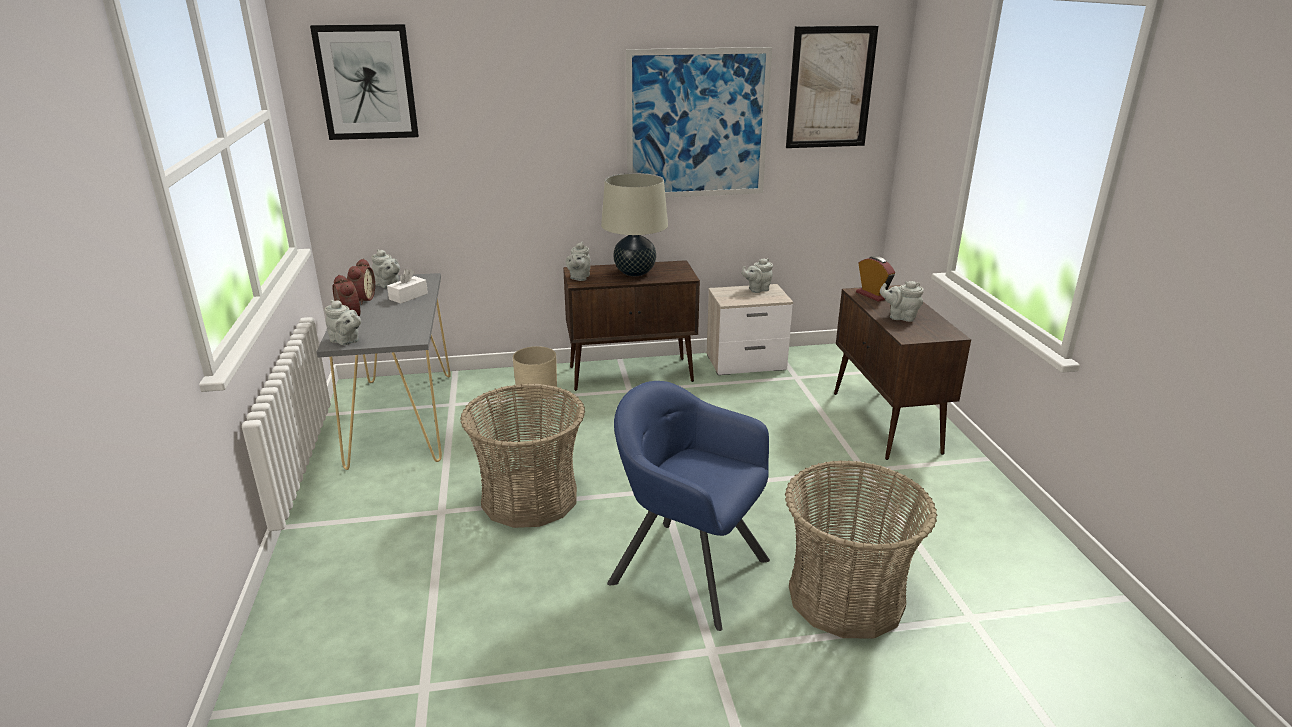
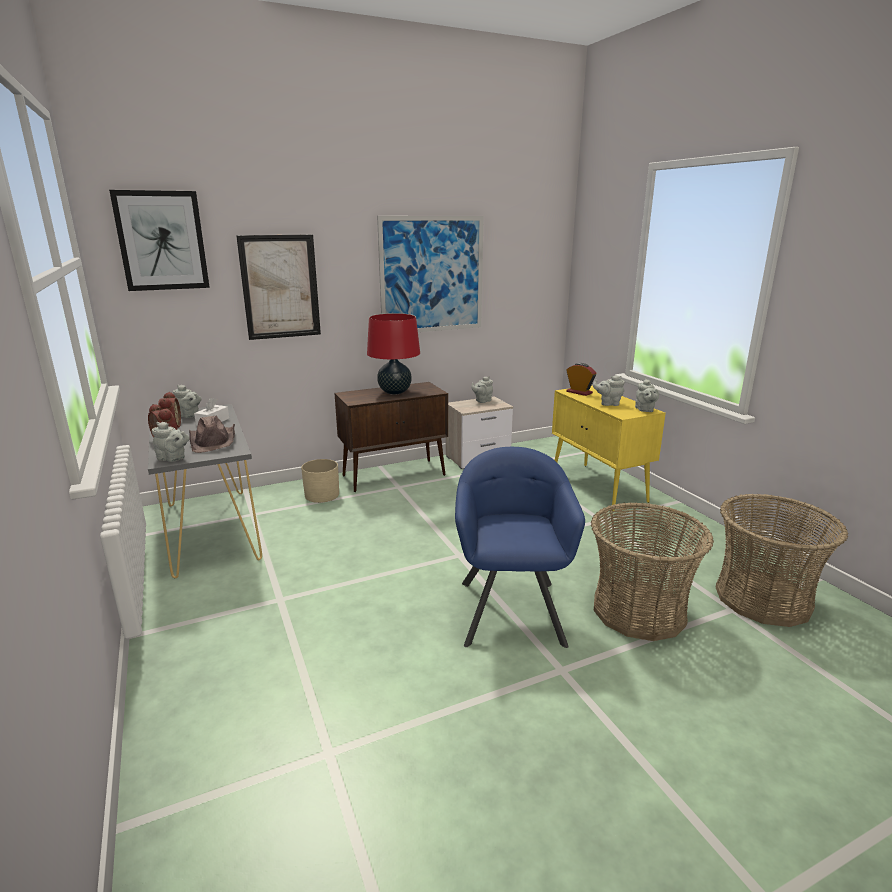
camera: 15 degrees left, 5 degrees down
basket [460,383,585,528] -> basket moved to [716,494,848,627]
grey teapot [566,242,590,281] -> grey teapot moved to [635,379,659,412]
beige table lamp [601,173,668,276] -> red table lamp [367,313,420,395]
blue armchair [607,381,770,631] -> blue armchair turned 75 degrees clockwise [455,447,585,648]
picture [786,25,879,148] -> picture moved to [236,234,321,340]
brown cabinet [834,285,971,460] -> yellow cabinet [552,385,666,511]
none -> brown hat [189,416,235,453]

